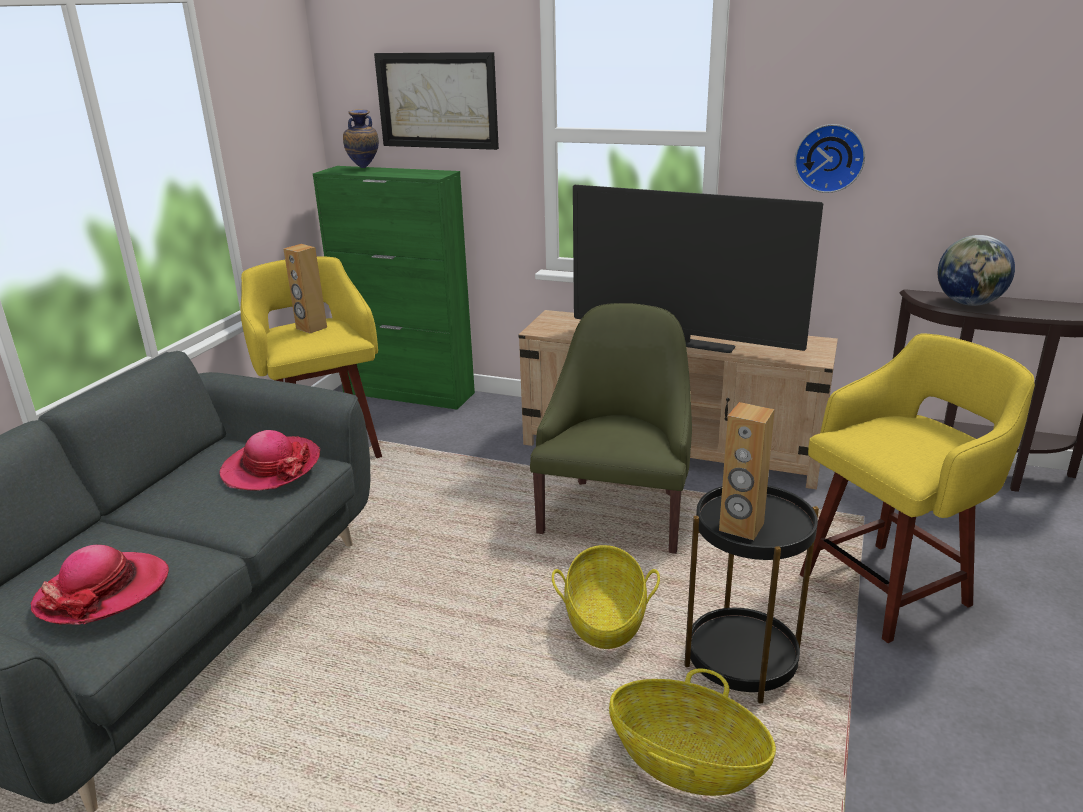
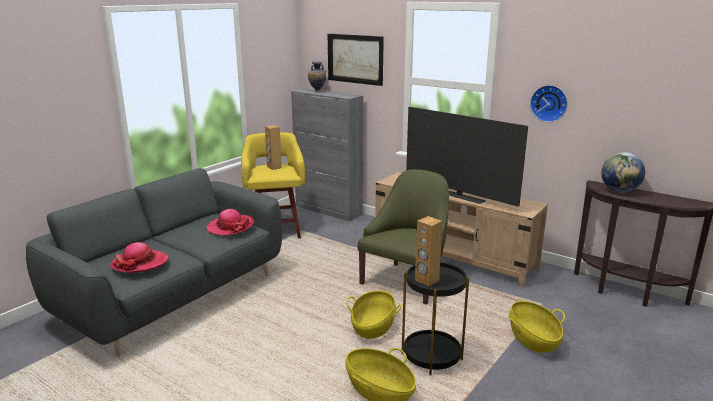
camera: 15 degrees right, 5 degrees down
green cabinet [313,166,475,410] -> grey cabinet [291,88,363,222]
yellow stool [800,333,1035,643] -> basket [508,301,565,353]

